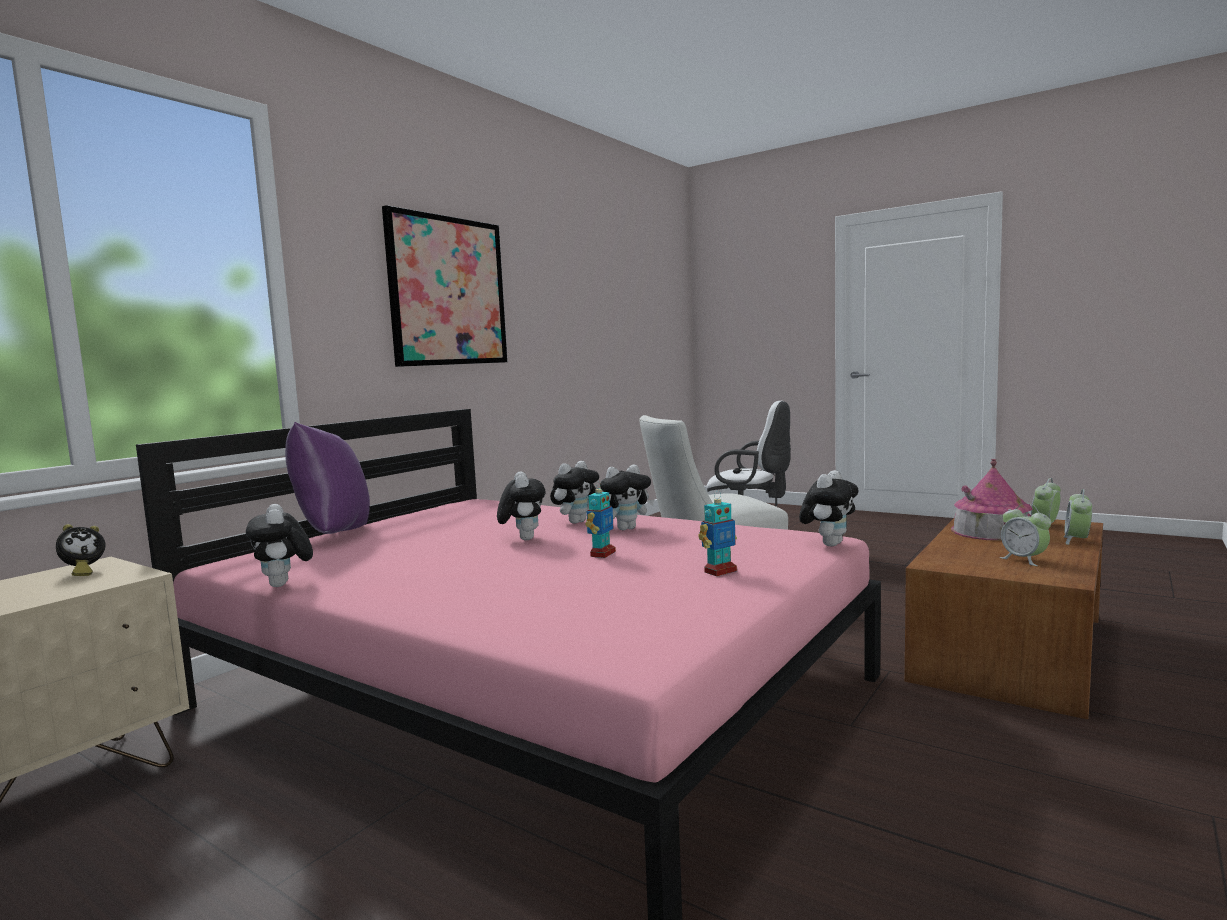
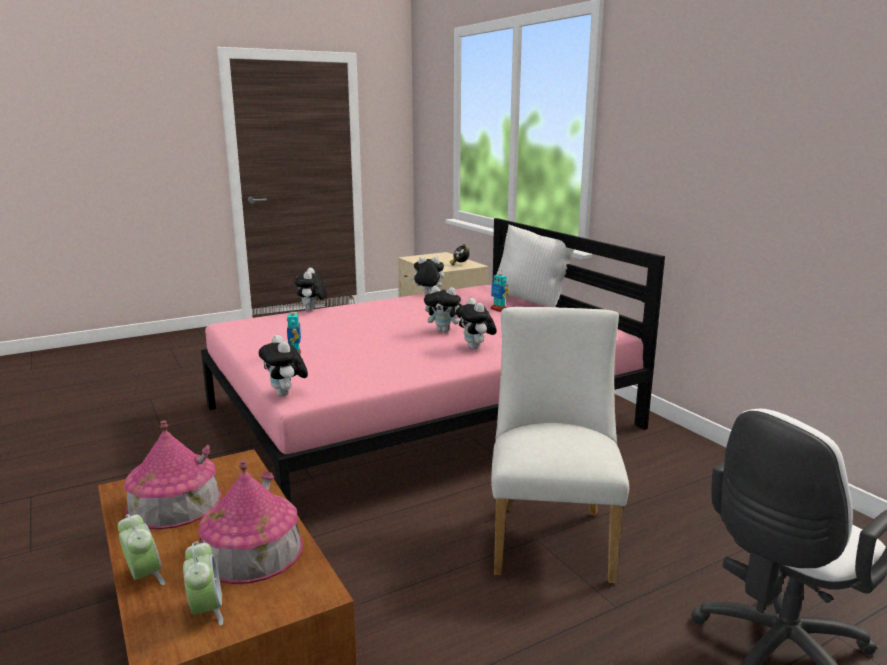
camera: 115 degrees right, 10 degrees up
purple pillow [285,422,370,534] -> white pillow [496,224,574,307]
picture [382,205,508,367] -> none
toy robot [585,481,616,558] -> toy robot moved to [491,270,509,312]
plush toy [600,465,655,530] -> plush toy moved to [294,268,327,311]
alarm clock [999,503,1051,566] -> toy house [125,421,222,529]

